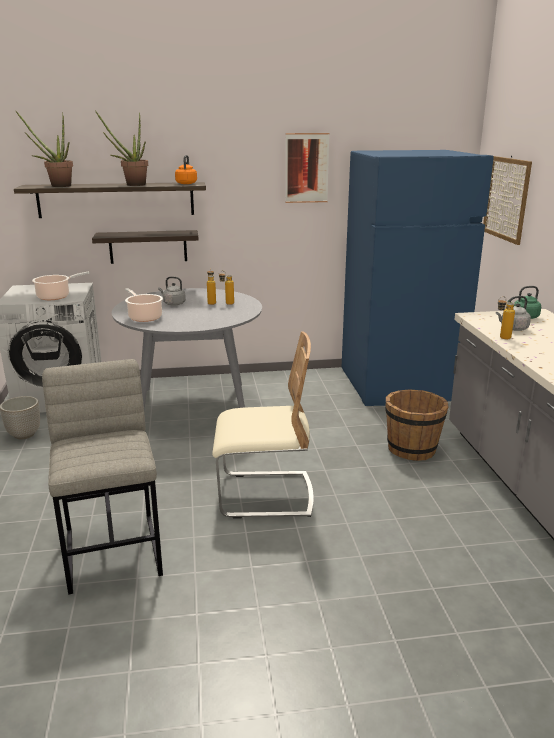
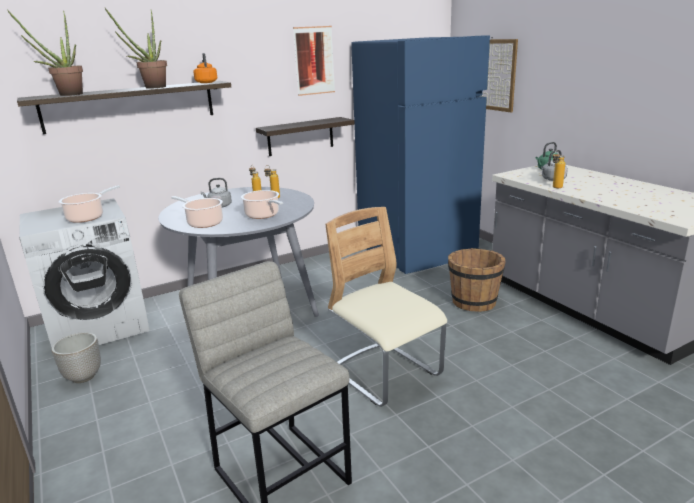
camera: 20 degrees left, 0 degrees up
shelf [92,230,198,264] -> shelf moved to [256,117,355,156]
beige chair [212,331,314,519] -> beige chair turned 105 degrees counterclockwise [325,207,447,407]
none -> cooking pot [241,190,283,219]

